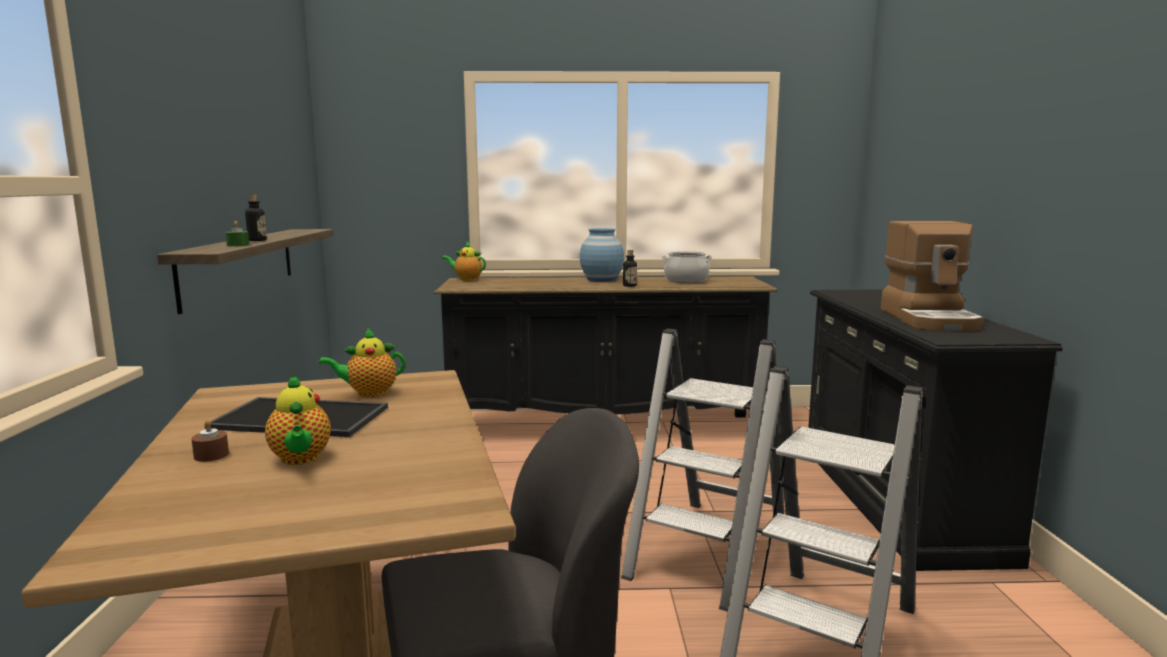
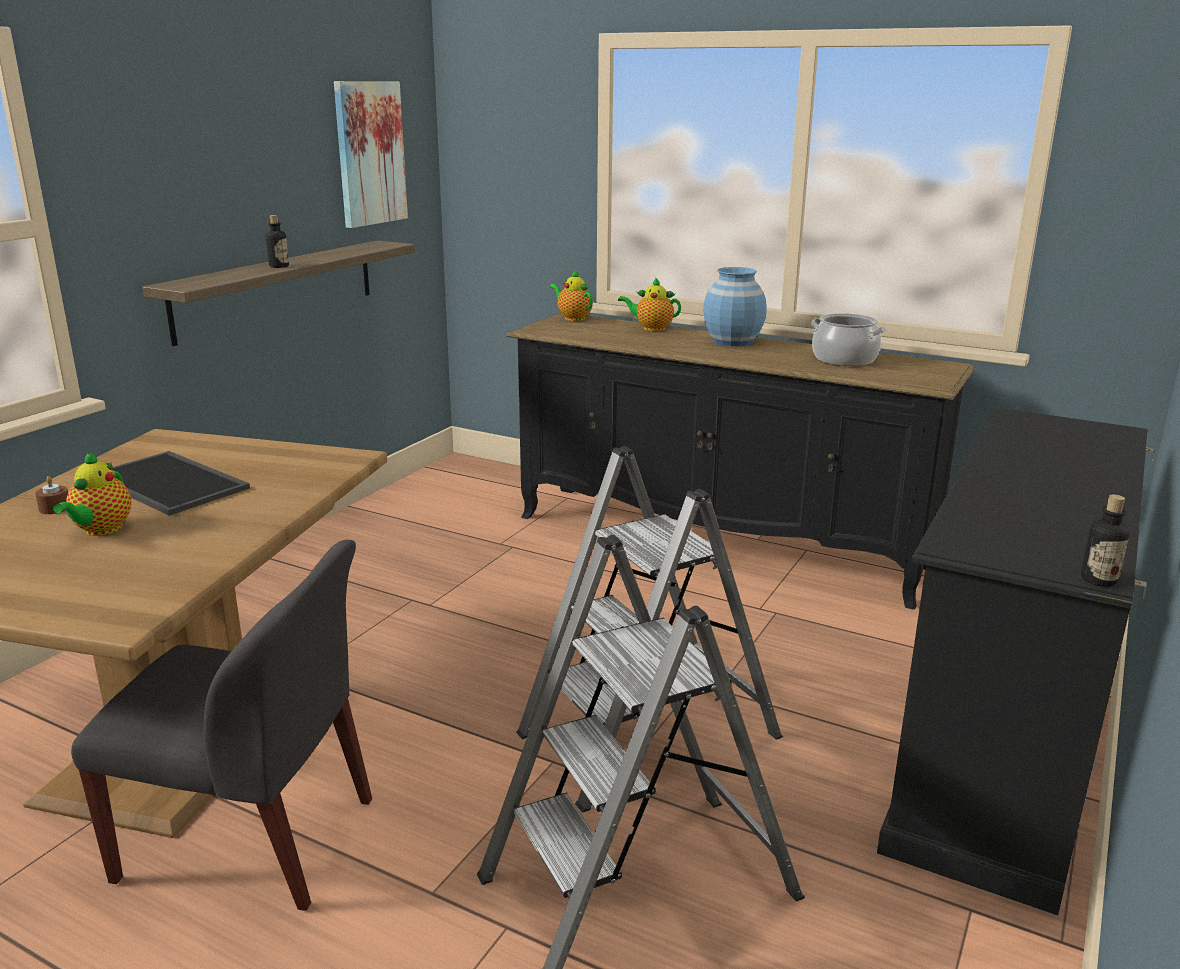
camera: 30 degrees right, 10 degrees up
green candle [225,221,249,246] -> none
teapot [318,327,405,397] -> teapot moved to [618,277,681,331]
bottle [623,250,637,287] -> bottle moved to [1081,494,1130,587]
coffee machine [881,221,983,331] -> none
none -> picture [334,81,408,228]

